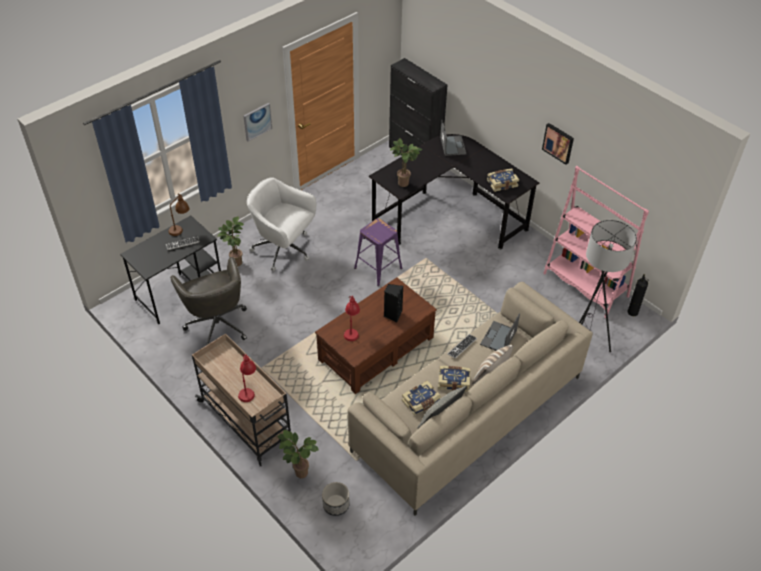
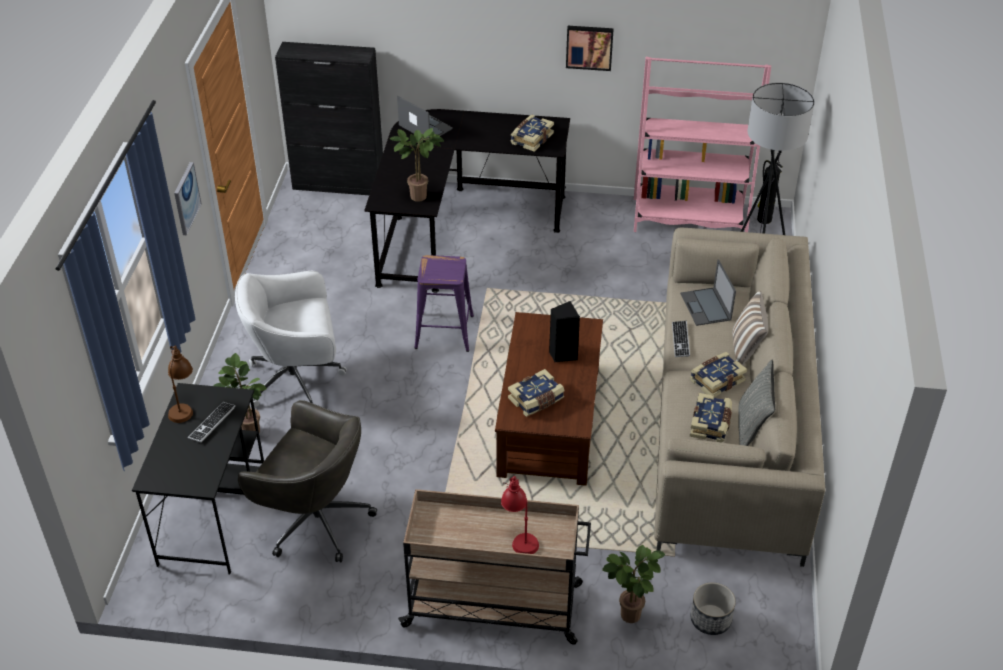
camera: 40 degrees left, 5 degrees down
red table lamp [344,296,360,341] -> book [508,369,565,417]

